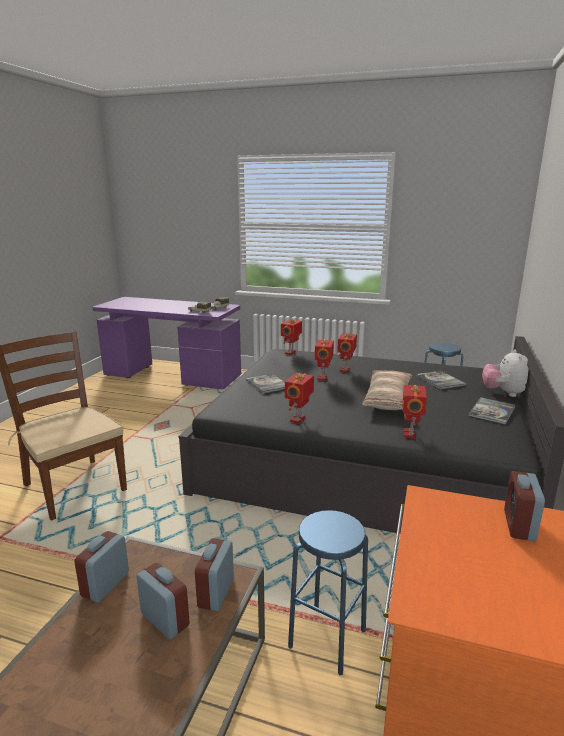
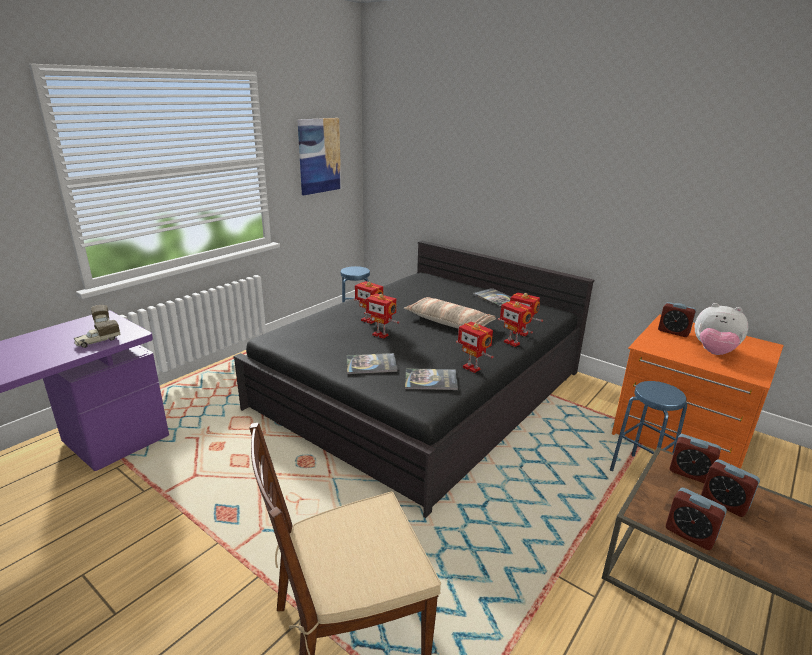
camera: 70 degrees left, 5 degrees up
alarm clock [136,563,190,639] -> alarm clock turned 105 degrees counterclockwise [701,459,760,517]
toy robot [281,319,302,355] -> toy robot moved to [498,300,533,347]
book [416,371,466,389] -> book moved to [405,369,458,390]
plush toy [482,349,528,397] -> plush toy moved to [694,303,748,355]
none -> picture [297,118,341,195]

